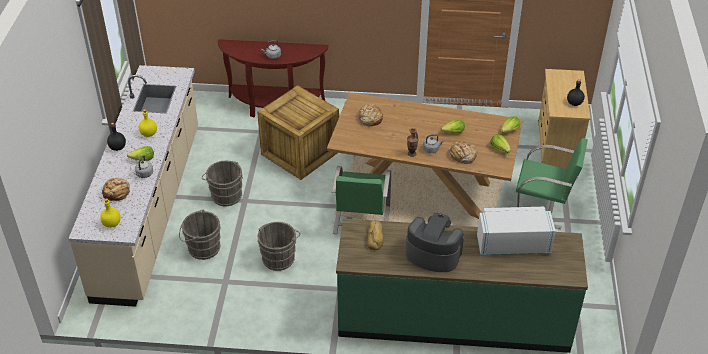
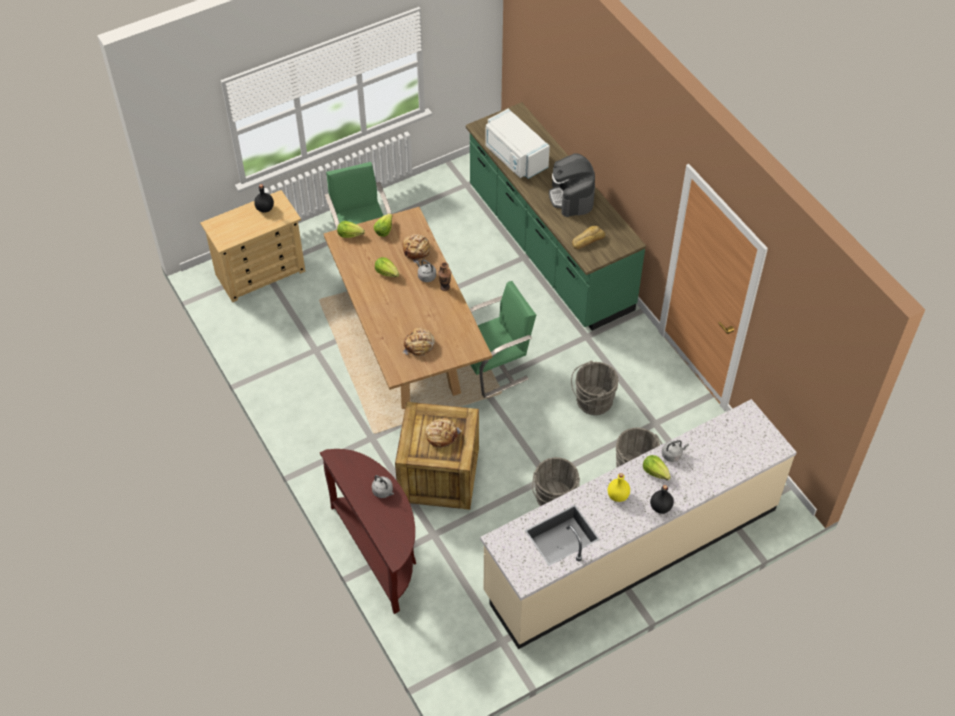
camera: 125 degrees left, 10 degrees up
yellow bottle [100,198,121,228] -> none
bread [102,177,130,203] -> bread moved to [425,418,462,448]

